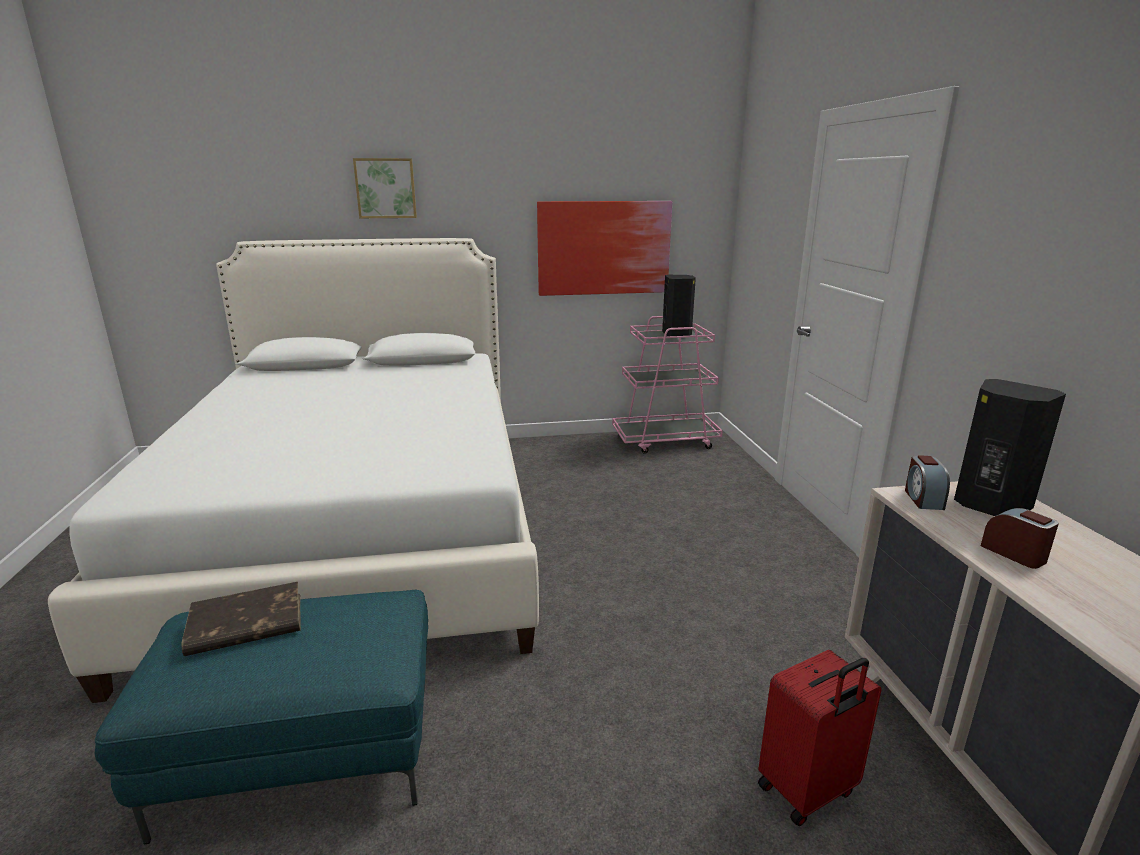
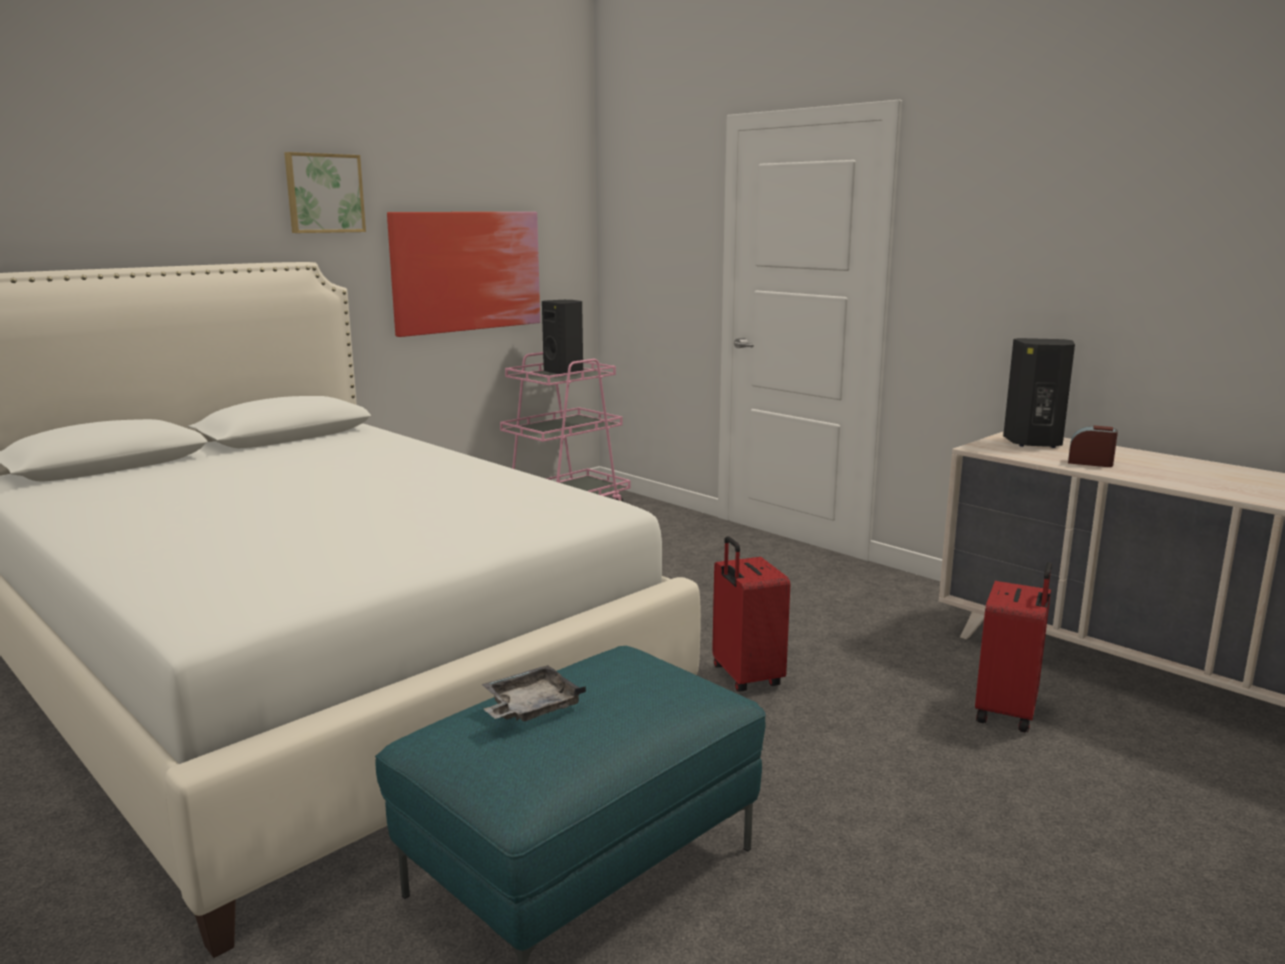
camera: 35 degrees left, 5 degrees down
brown book [182,582,301,656] -> grey tray [482,665,586,721]
picture [353,158,417,218] -> picture moved to [284,152,366,233]
alarm clock [905,455,950,510] -> none
none -> red suitcase [712,536,790,692]

